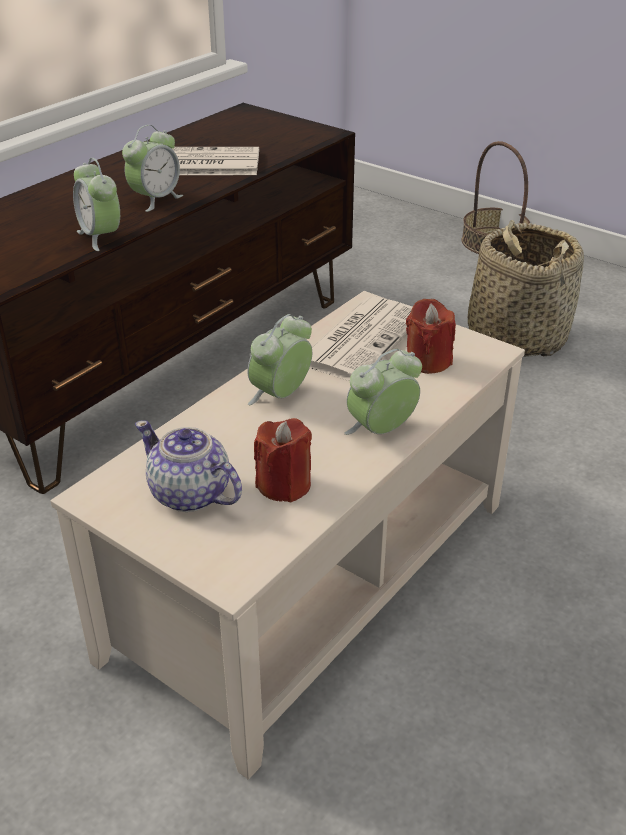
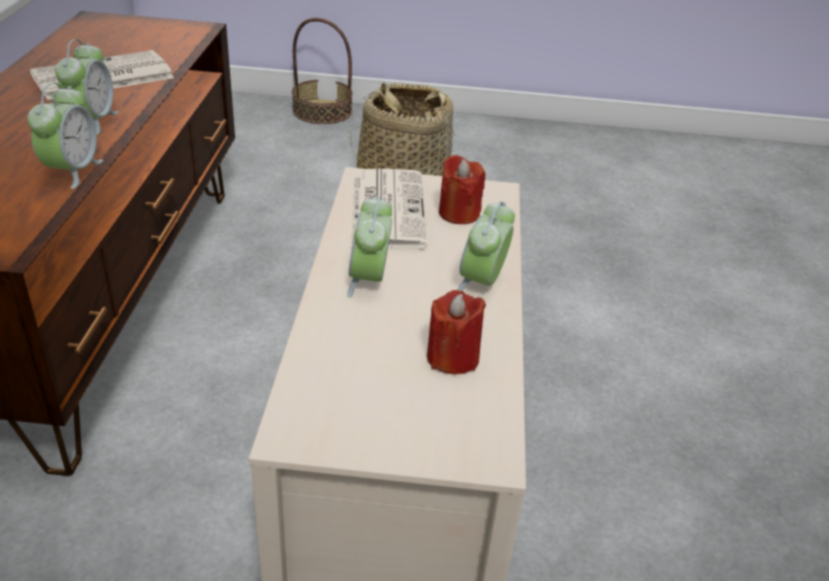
camera: 35 degrees left, 0 degrees up
alarm clock [73,158,120,251] -> alarm clock turned 105 degrees counterclockwise [27,83,103,189]
teapot [135,420,242,512] -> none

